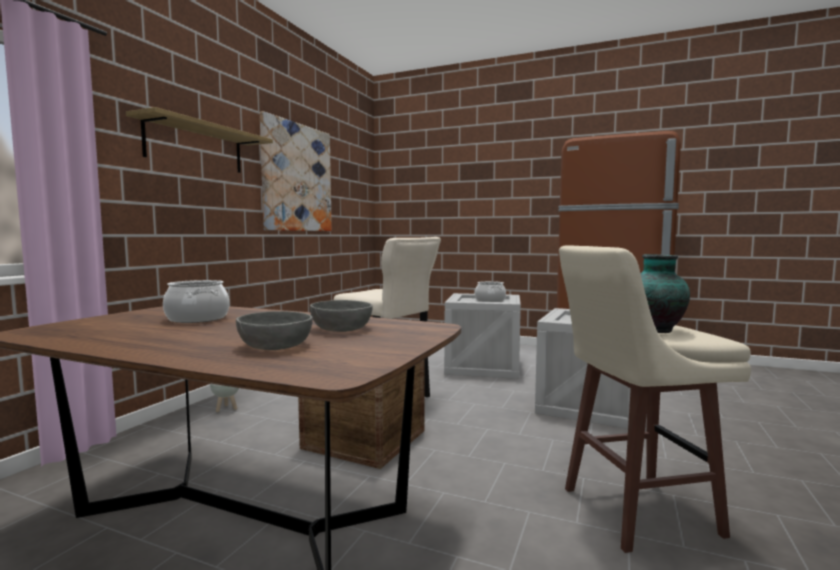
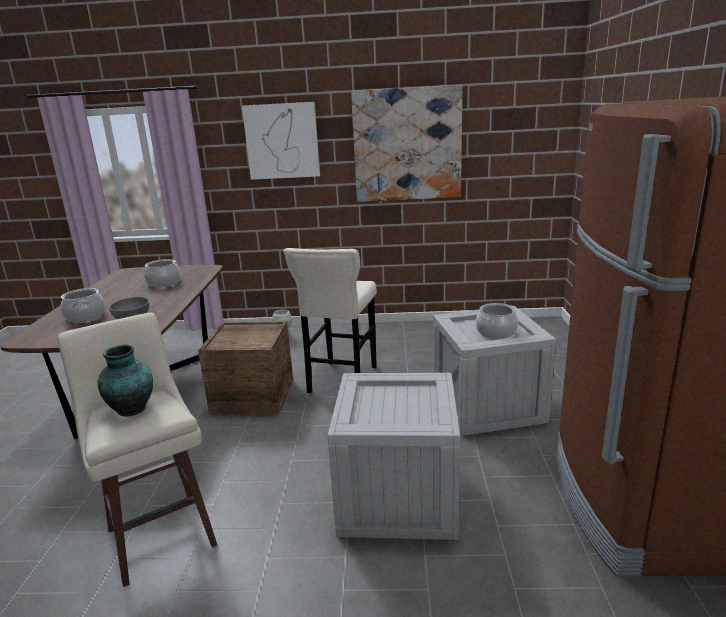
camera: 70 degrees right, 15 degrees up
shelf [126,107,273,173] -> picture [242,102,320,180]
grey bowl [236,311,313,350] -> cooking pot [60,288,106,322]

